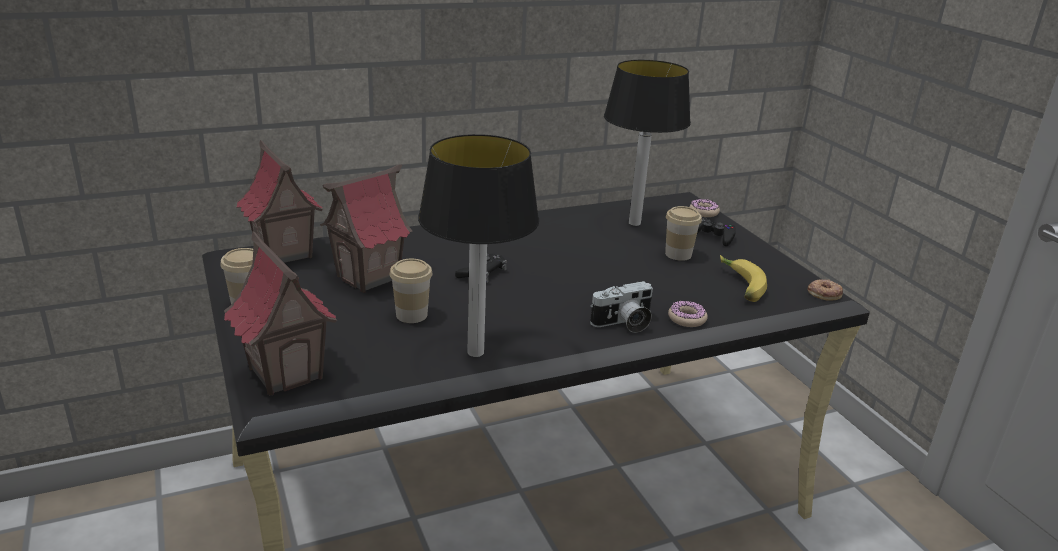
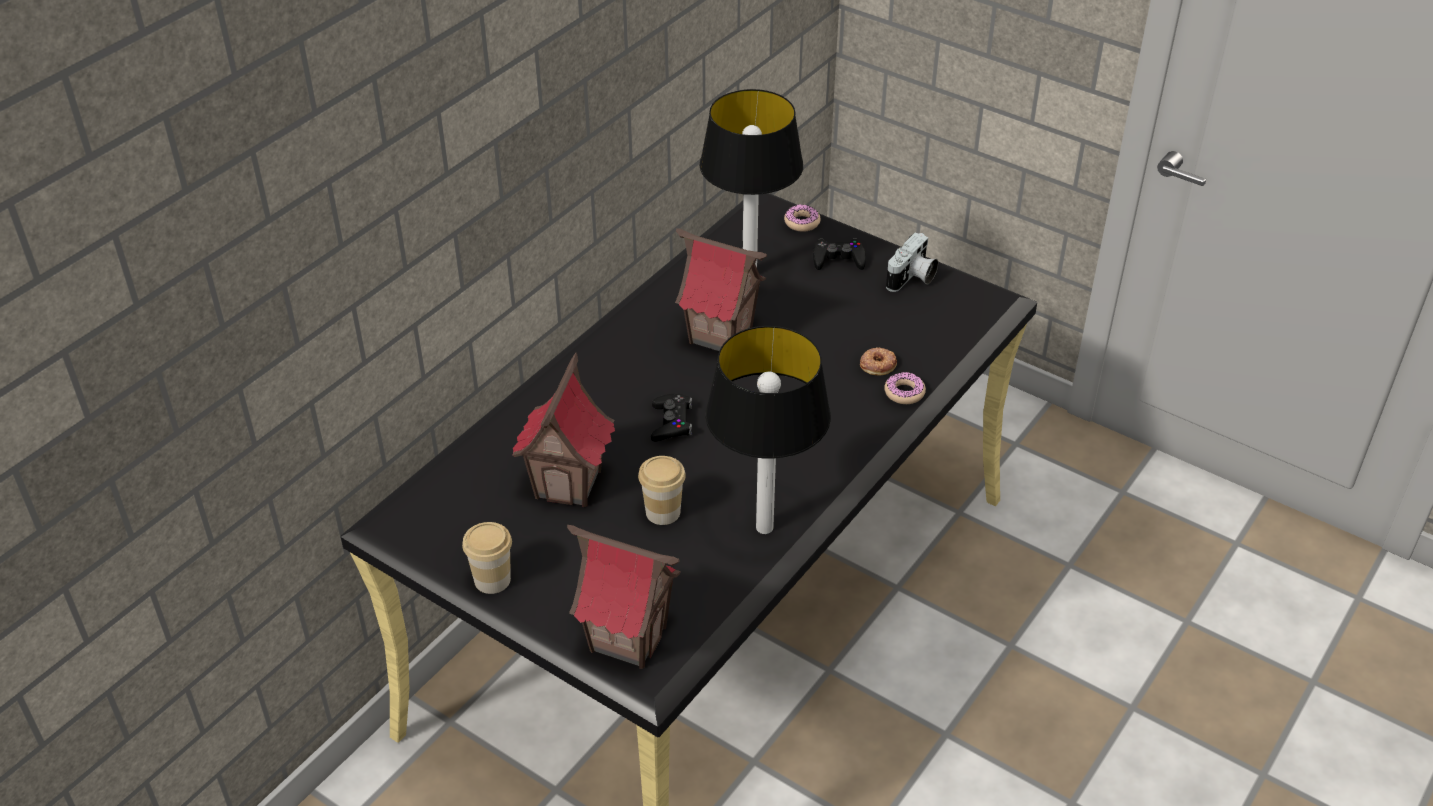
camera: 30 degrees left, 15 degrees up
toy house [237,140,323,263] -> toy house moved to [675,228,767,351]
camera [590,281,653,333] -> camera moved to [886,232,938,292]
cup [665,206,702,261] -> none
banana [720,255,767,302] -> none
donut [808,279,843,301] -> donut moved to [860,347,897,375]

